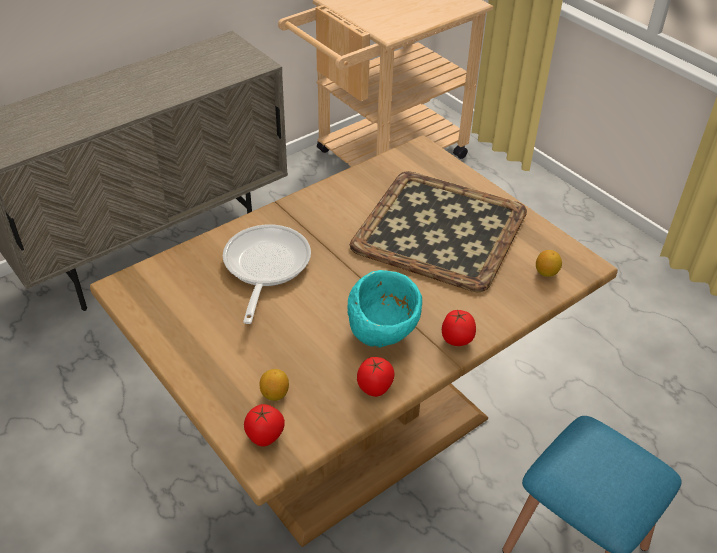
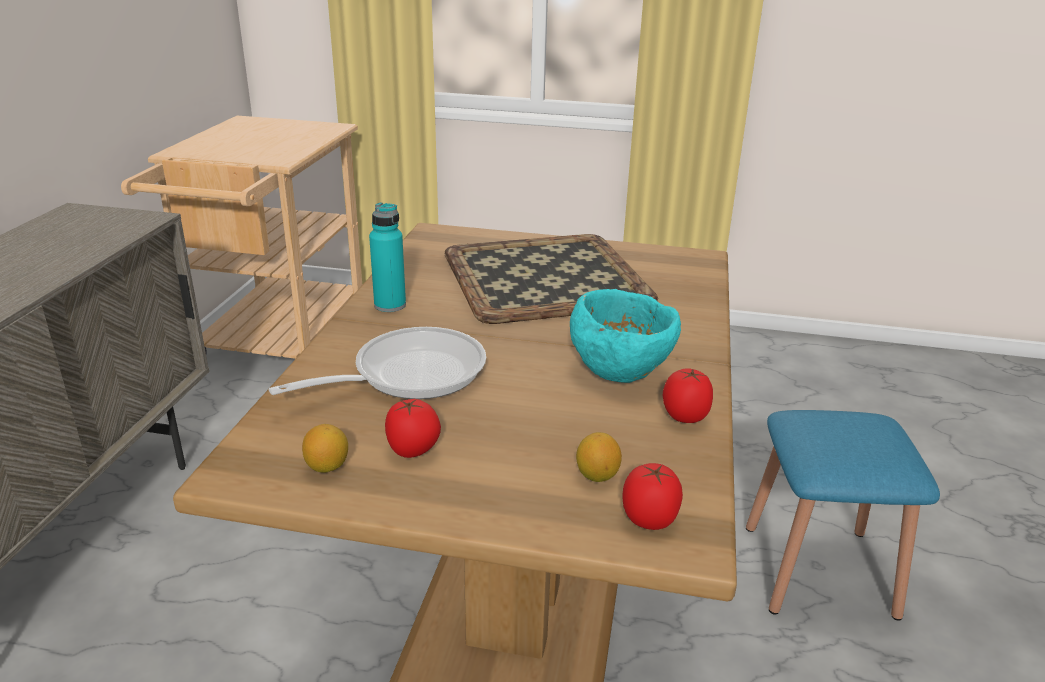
camera: 40 degrees left, 15 degrees down
frying pan [223,225,311,324] -> frying pan turned 90 degrees clockwise [268,327,486,399]
tomato [442,310,476,346] -> tomato moved to [385,399,441,458]
lemon [536,250,562,277] -> lemon moved to [302,424,348,473]
none -> turquoise bottle [369,202,406,312]

